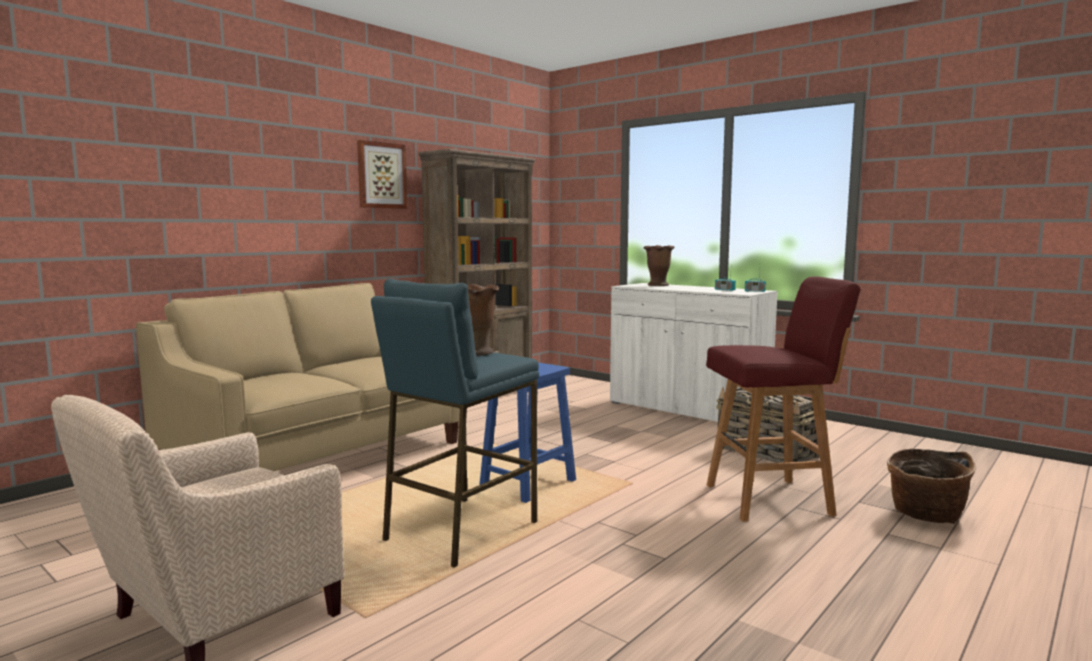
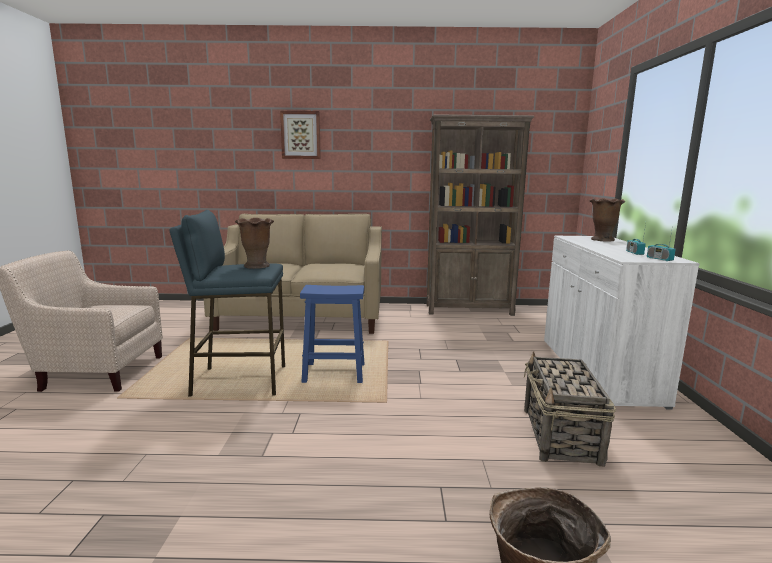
camera: 50 degrees right, 5 degrees up
picture [357,140,407,209] -> picture moved to [280,111,321,159]
red stool [706,276,861,522] -> none

